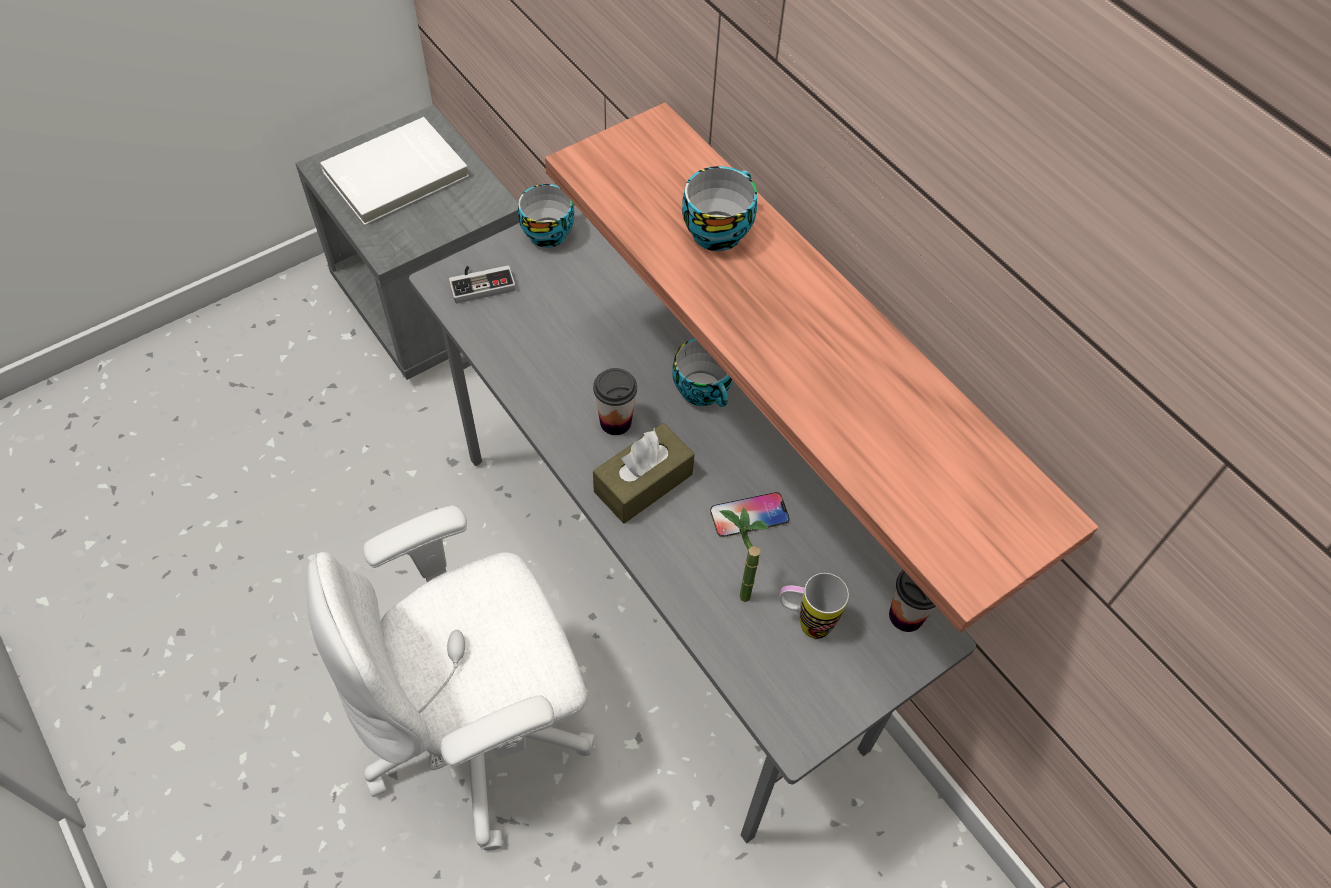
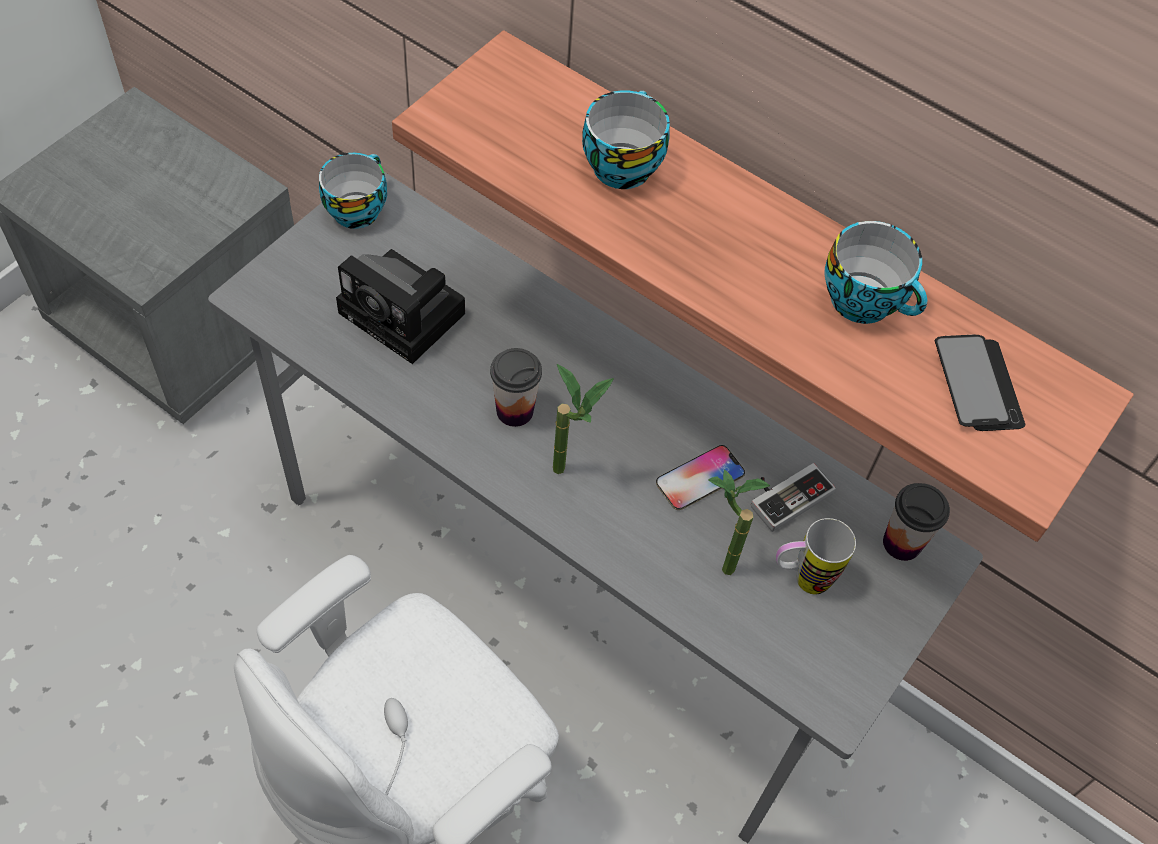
camera: 20 degrees left, 0 degrees up
white book [320,117,469,225] -> none
game controller [449,265,516,304] -> game controller moved to [751,463,836,532]
brown tissue box [593,423,695,524] -> potted plant [553,364,614,474]
cup [672,339,732,407] -> cup moved to [824,221,927,324]
none -> camera [336,249,465,364]
none -> phone [935,335,1025,431]

